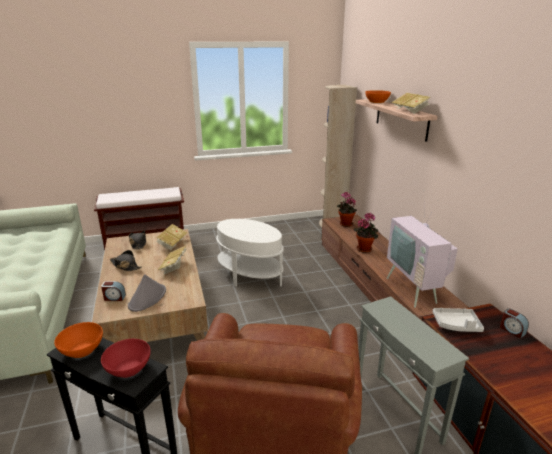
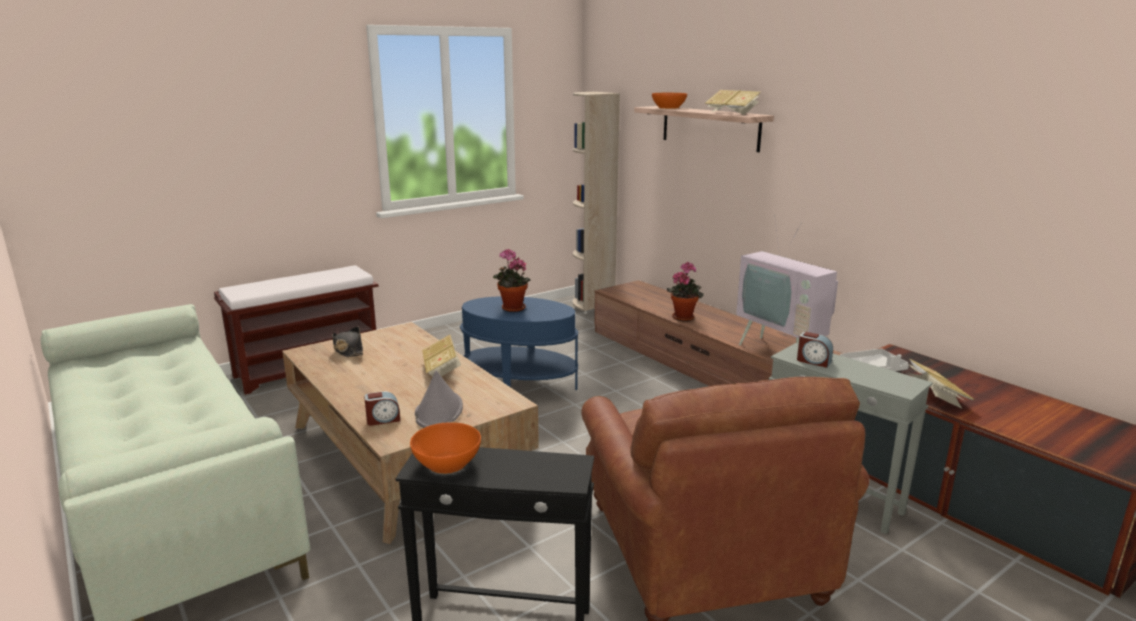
camera: 20 degrees left, 5 degrees down
red bowl [101,339,151,378] -> none
black hat [110,250,142,271] -> none
book [156,224,187,250] -> book moved to [907,359,975,409]
white side table [216,219,284,287] -> blue side table [460,296,578,390]
potted plant [337,192,357,227] -> potted plant moved to [493,249,531,312]
alarm clock [500,309,529,338] -> alarm clock moved to [797,332,833,368]

